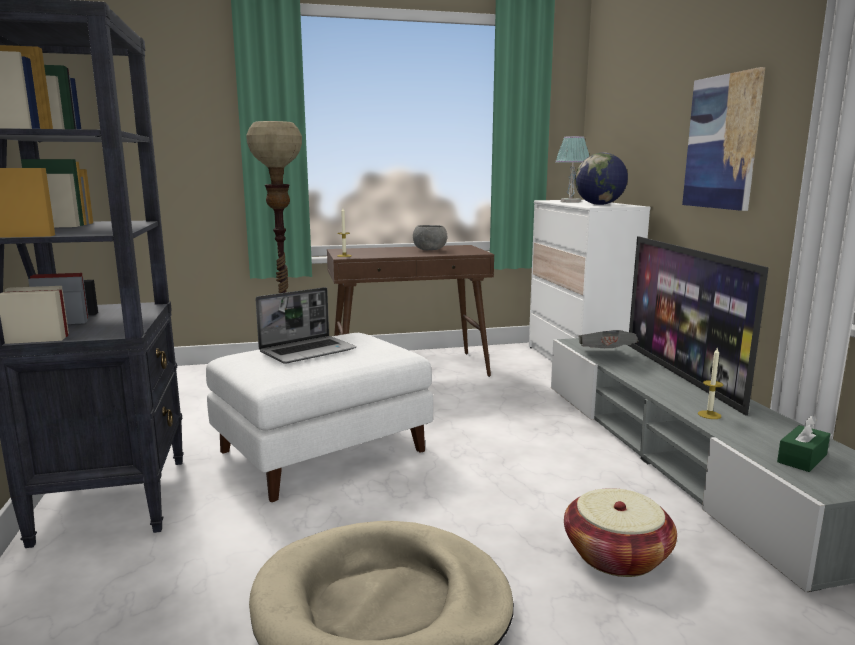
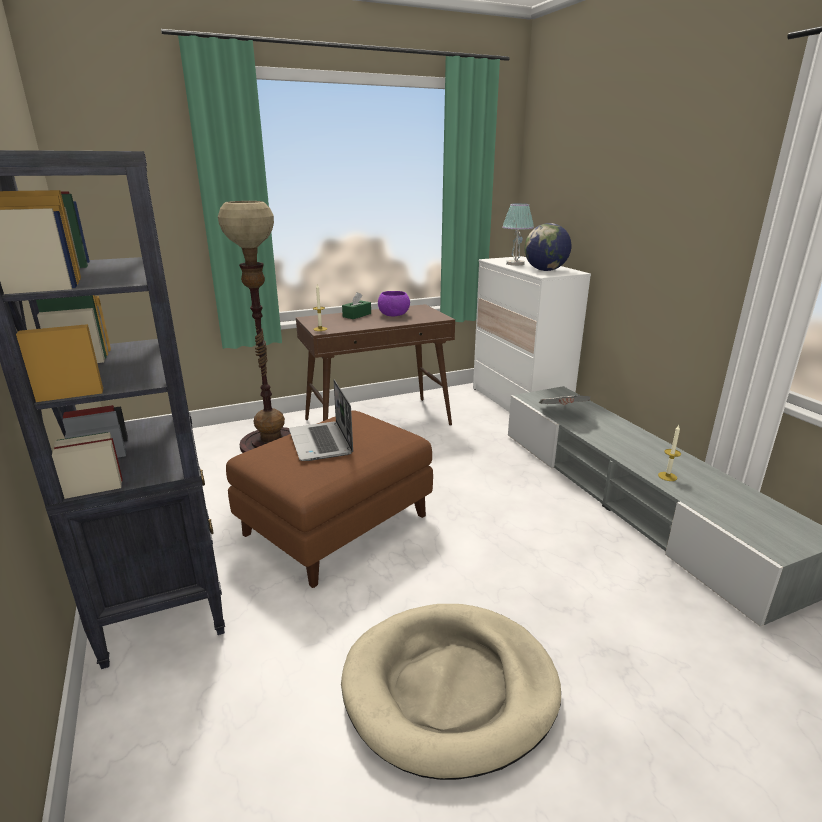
camera: 10 degrees left, 10 degrees up
white ottoman [206,333,433,502] -> brown ottoman [226,410,433,588]
laptop [255,287,356,364] -> laptop turned 120 degrees clockwise [289,380,353,461]
grey bowl [413,225,447,250] -> purple bowl [378,291,410,316]
basket [564,488,677,577] -> none
television [628,236,769,416] -> none
picture [682,67,765,211] -> none
green tissue box [777,415,830,472] -> green tissue box moved to [342,292,371,319]

